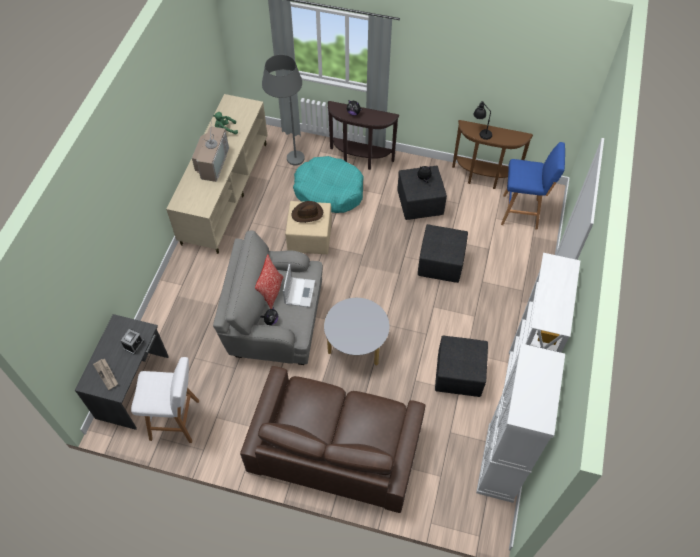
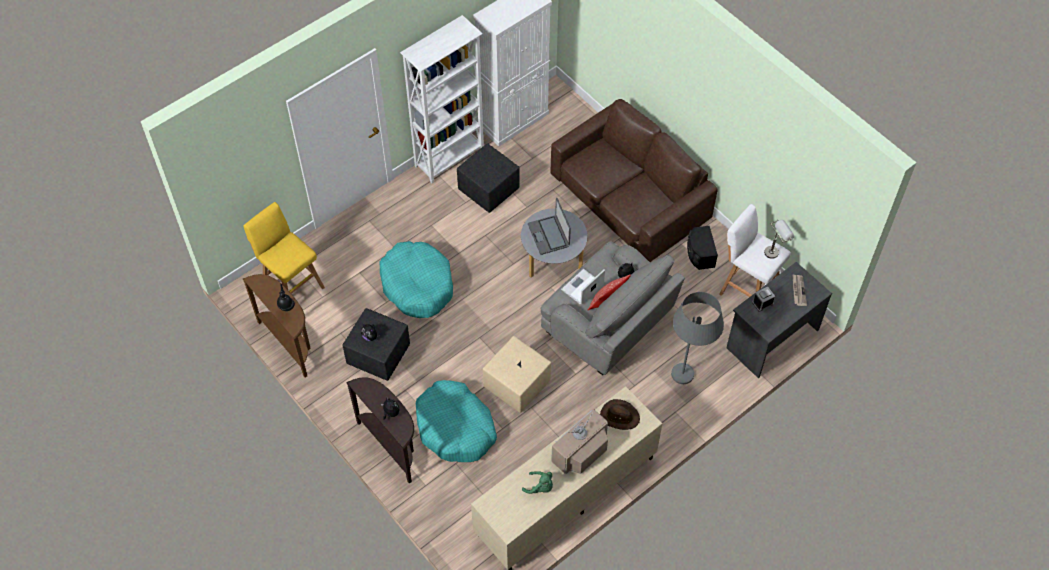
camera: 145 degrees left, 0 degrees up
grey floor lamp [262,55,305,165] -> grey floor lamp moved to [671,292,724,384]
brown hat [291,201,323,223] -> brown hat moved to [600,399,640,430]
black ottoman [418,224,468,283] -> turquoise dog bed [380,241,453,318]
blue stool [501,142,565,230] -> yellow stool [243,202,325,294]
none -> laptop [528,198,571,255]
none -> black speaker [687,226,718,270]
none -> grey table lamp [764,219,794,259]

